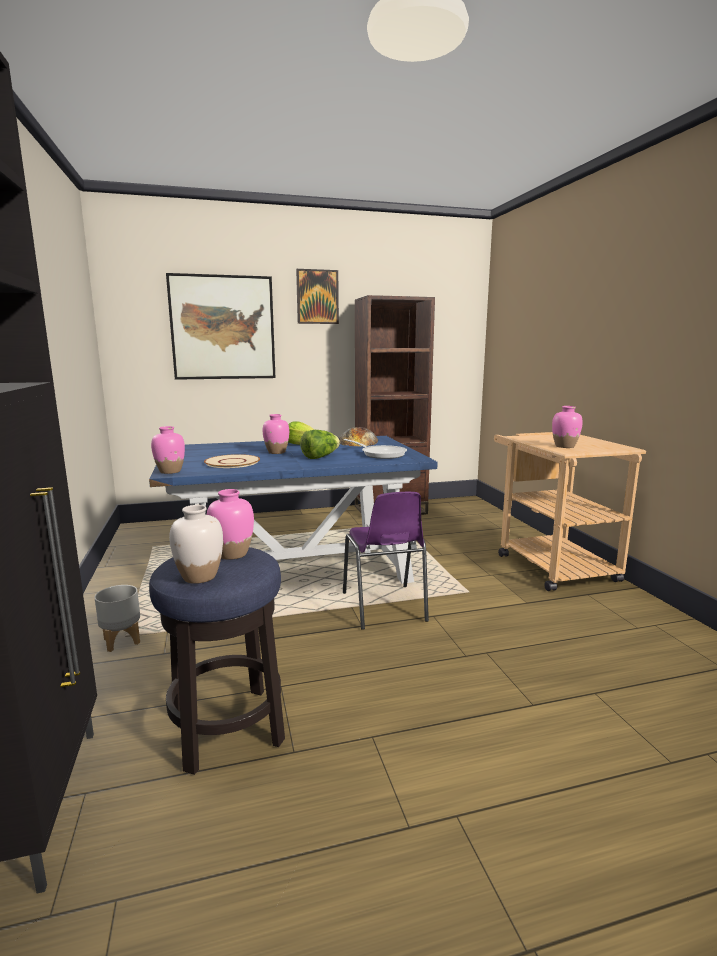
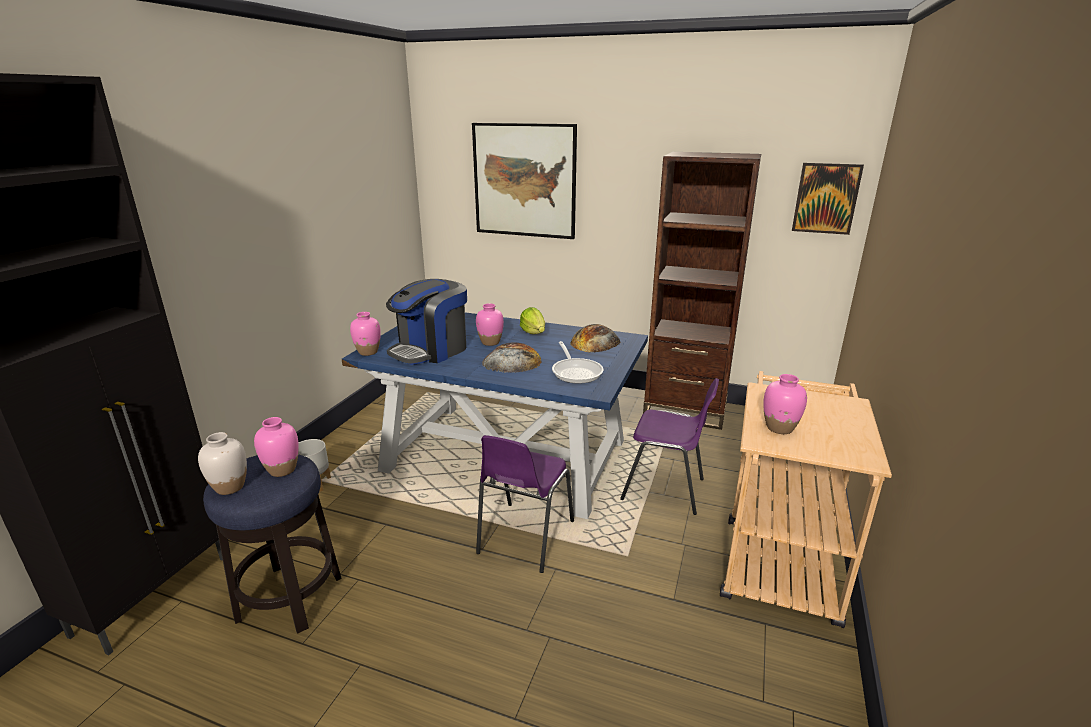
camera: 35 degrees right, 10 degrees up
beige plate [204,454,260,468] -> coffee machine [386,279,467,365]
picture [296,269,339,324] -> picture moved to [792,163,864,235]
lettuce [300,430,340,459] -> bread [482,342,542,373]
none -> purple chair [620,378,719,515]

